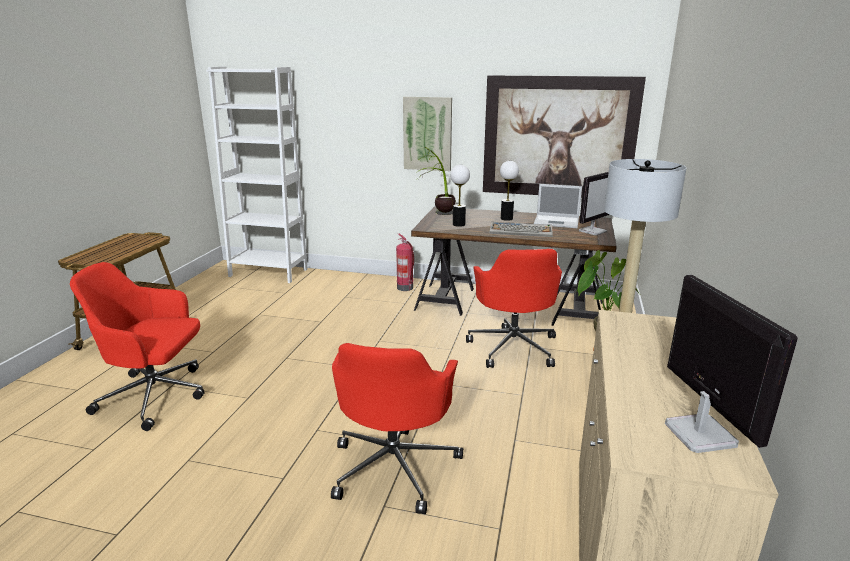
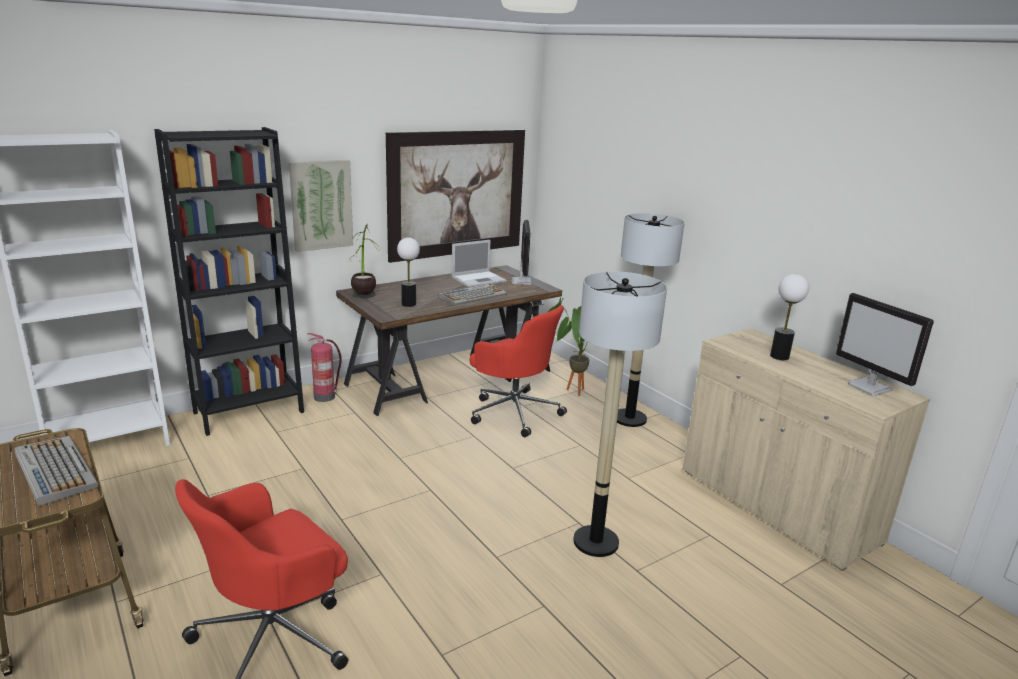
camera: 50 degrees left, 0 degrees up
red office chair [331,343,463,514] -> floor lamp [573,271,667,557]
table lamp [500,161,519,221] -> table lamp moved to [770,274,809,360]
monitor [665,274,798,453] -> monitor turned 150 degrees counterclockwise [836,293,934,396]
none -> keyboard [15,436,99,506]
none -> black bookcase [154,127,304,436]

